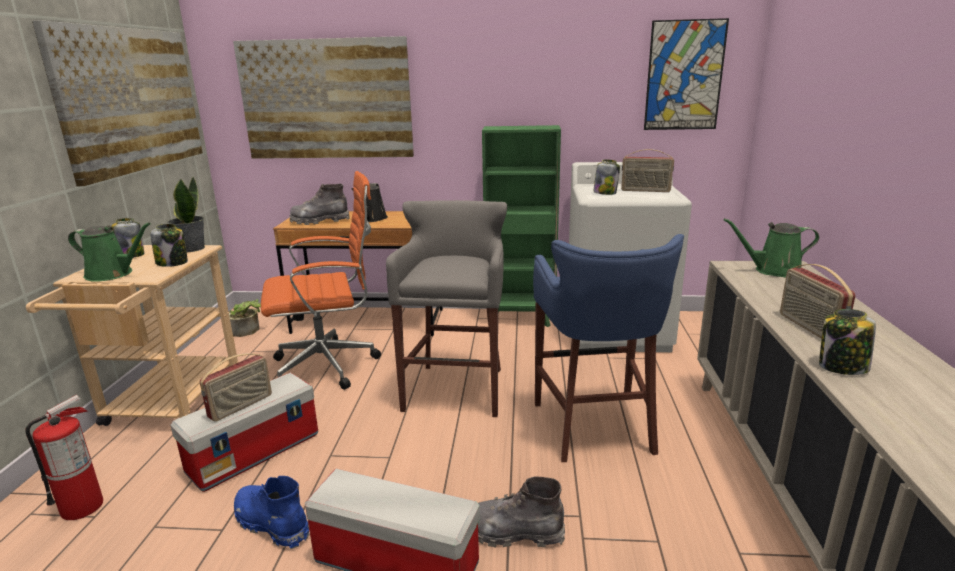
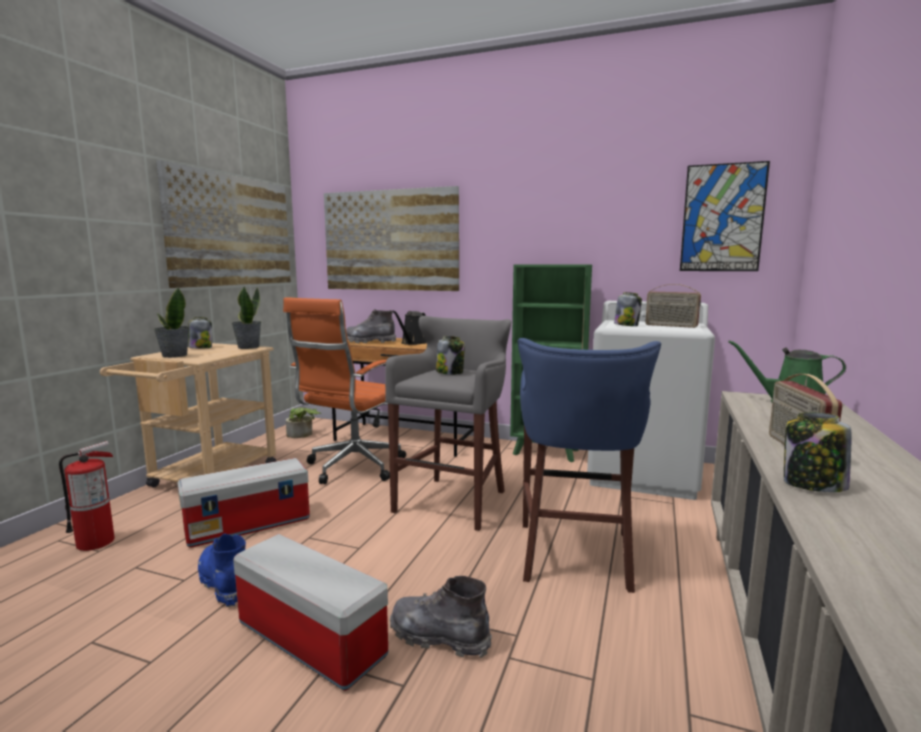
camera: 15 degrees right, 10 degrees down
green watering can [68,223,151,282] -> potted plant [154,288,189,358]
jar [150,224,188,267] -> jar moved to [436,336,465,375]
radio [200,353,272,422] -> none
orange office chair [261,171,381,390] -> orange office chair turned 120 degrees clockwise [283,297,406,484]

